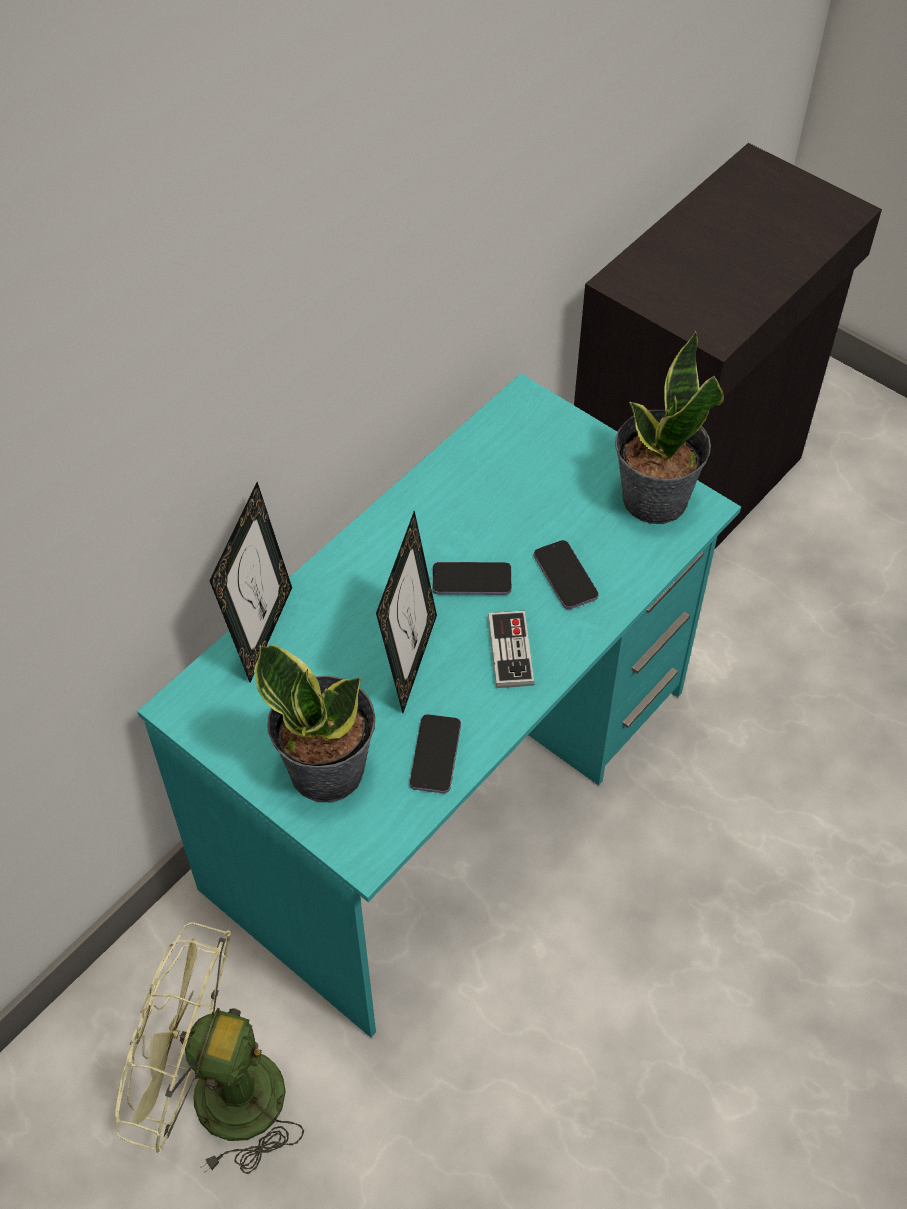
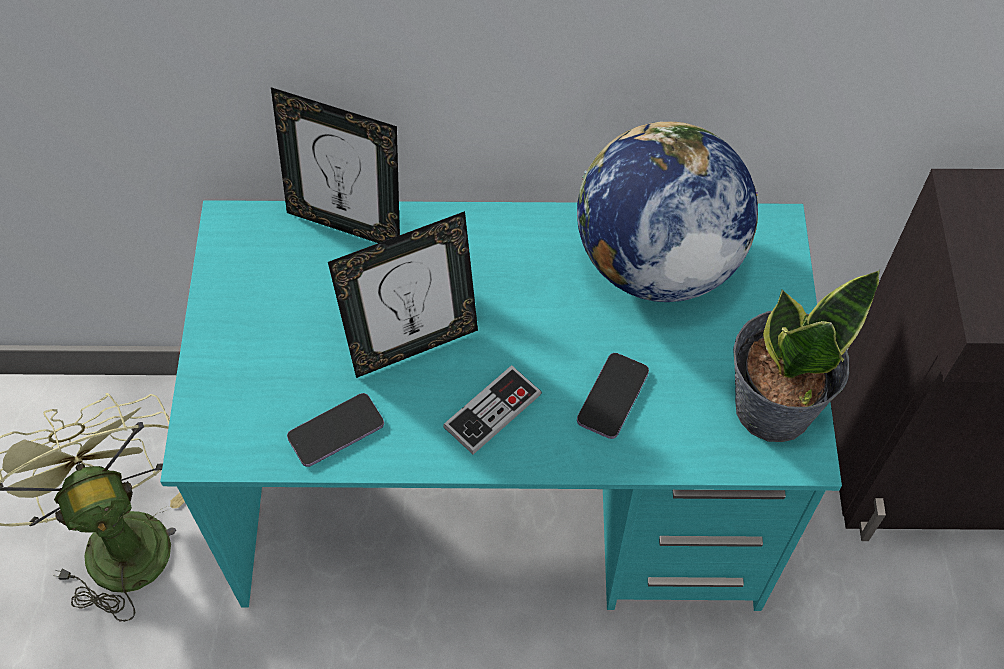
camera: 50 degrees right, 5 degrees up
picture frame [209,482,292,683] -> picture frame turned 45 degrees clockwise [271,87,400,243]
potted plant [254,645,375,802] -> none
phone [432,562,512,595] -> none
none -> globe [577,121,758,302]

